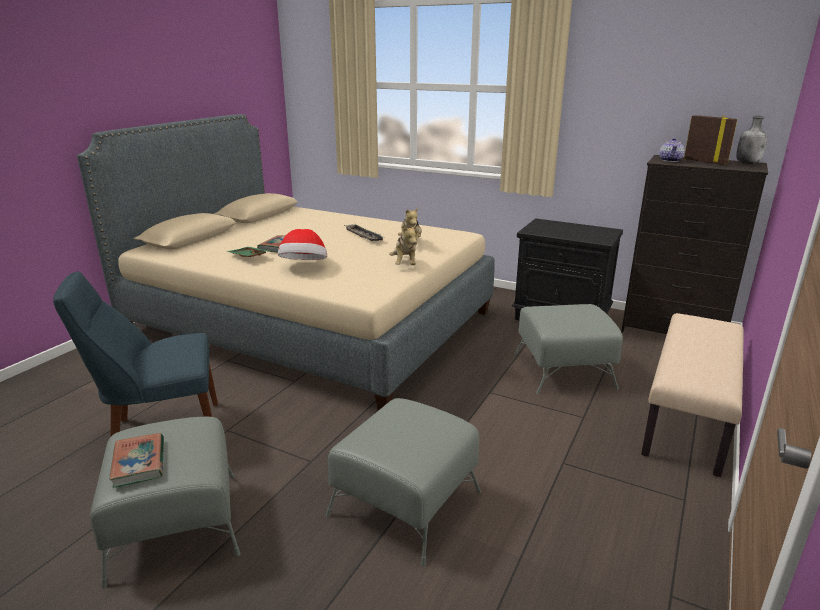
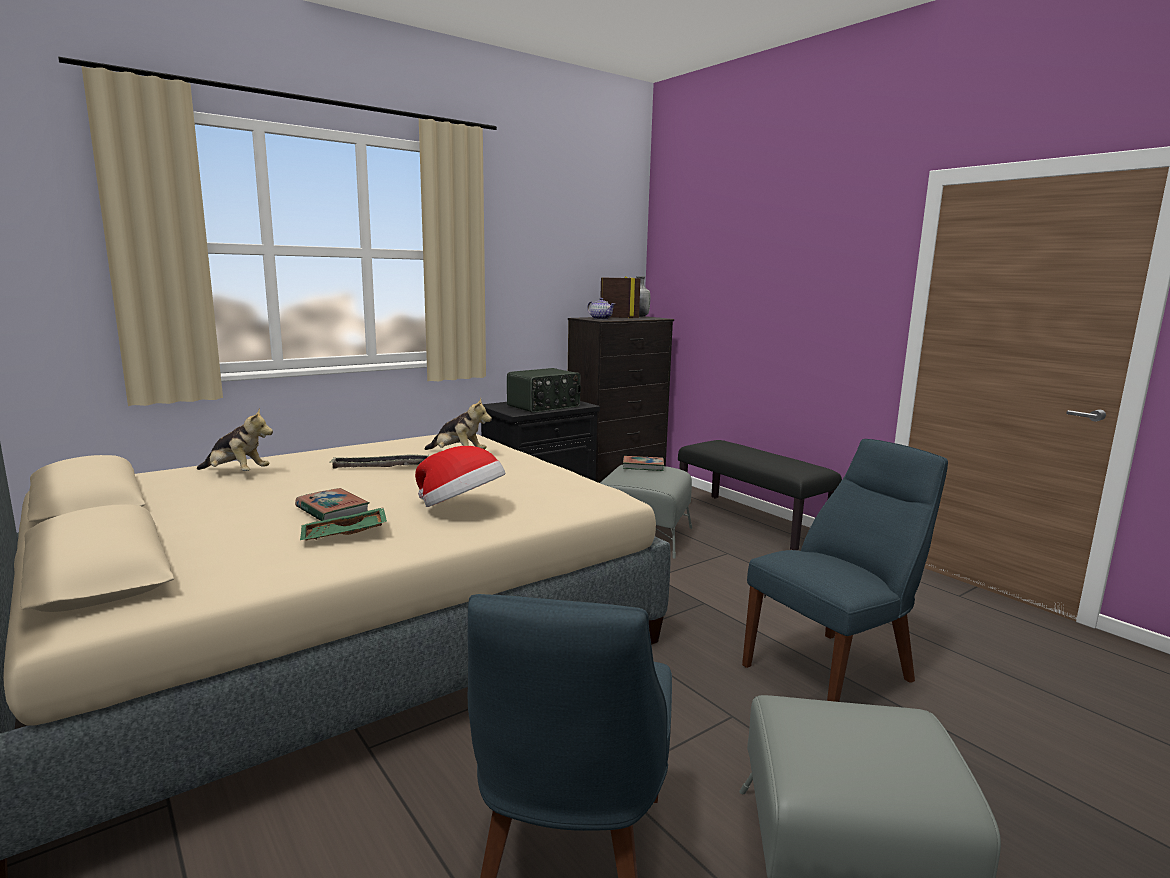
camera: 65 degrees left, 10 degrees down
book [109,433,164,488] -> book moved to [623,456,664,471]
grey ottoman [326,398,481,566] -> blue chair [742,439,948,702]
plush toy [389,224,417,265] -> plush toy moved to [197,408,273,471]
beige bench [641,313,744,477] -> black bench [678,440,842,550]
none -> radio [507,368,581,413]

